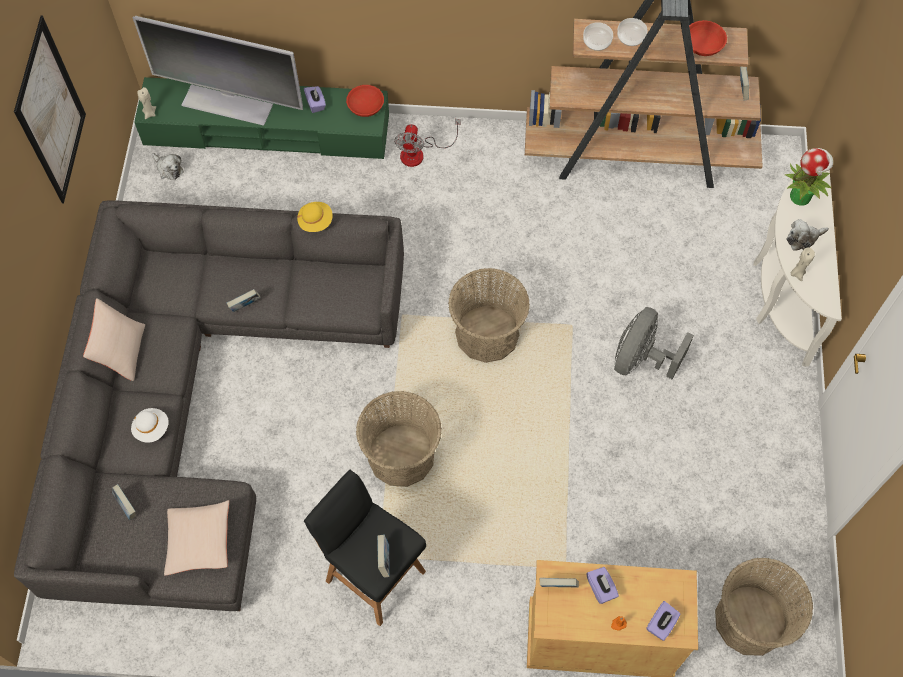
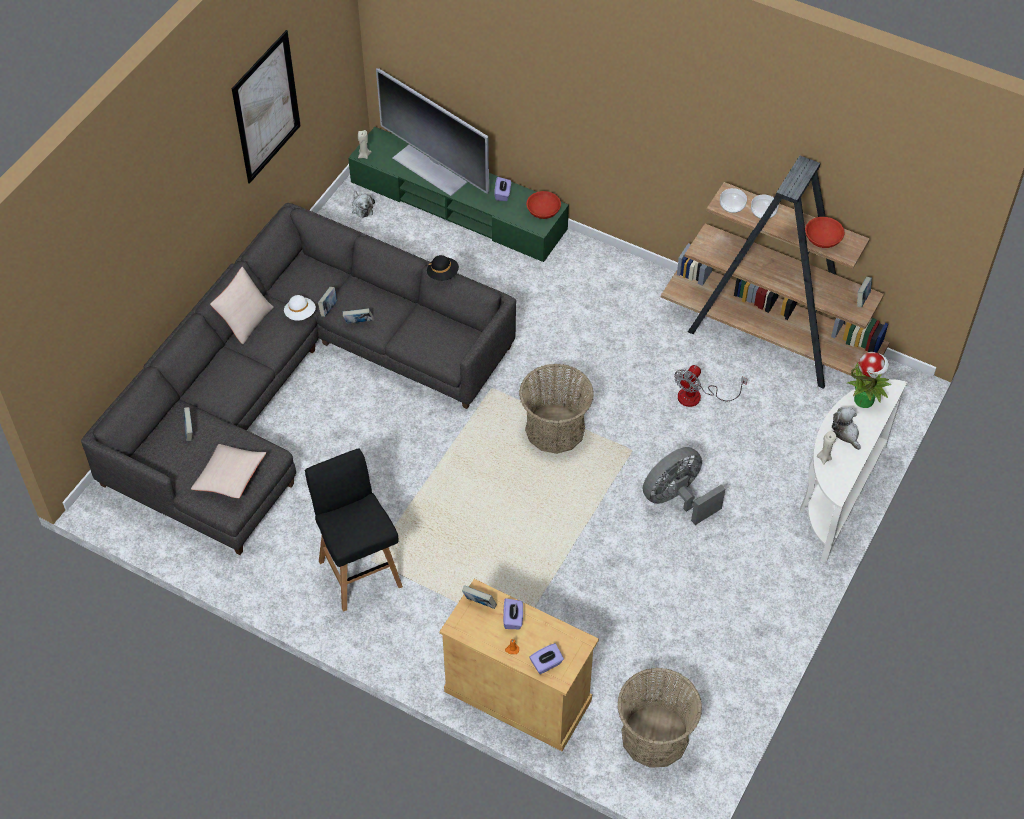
camera: 25 degrees right, 10 degrees down
white hat [131,408,169,443] -> white hat moved to [284,295,316,321]
yellow hat [297,202,333,232] -> black hat [427,255,459,281]
basket [356,391,442,487] -> none
book [377,534,390,578] -> book moved to [318,287,337,317]
fan [394,119,461,167] -> fan moved to [674,365,747,407]
plush toy [786,219,829,251] -> plush toy turned 60 degrees clockwise [832,407,861,450]

